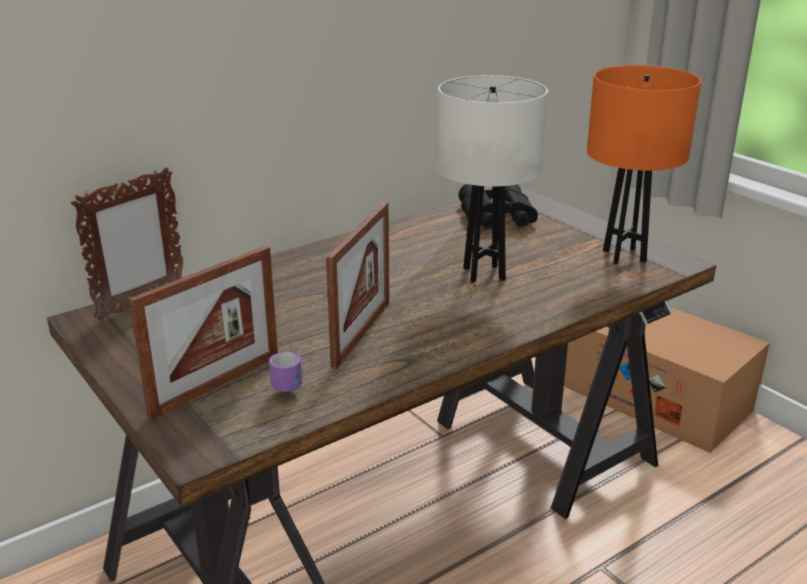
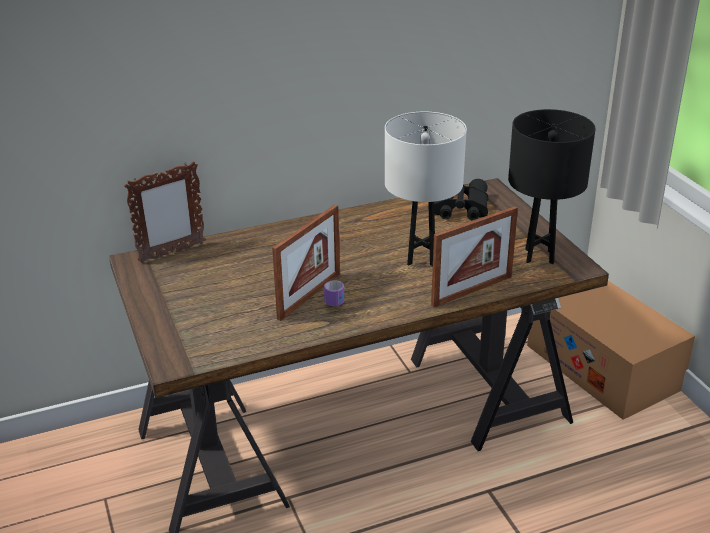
camera: 15 degrees right, 5 degrees up
picture frame [129,246,278,419] -> picture frame moved to [431,206,518,307]
mug [269,352,302,392] -> mug moved to [324,280,346,306]
orange table lamp [587,65,701,264] -> black table lamp [508,109,596,264]

